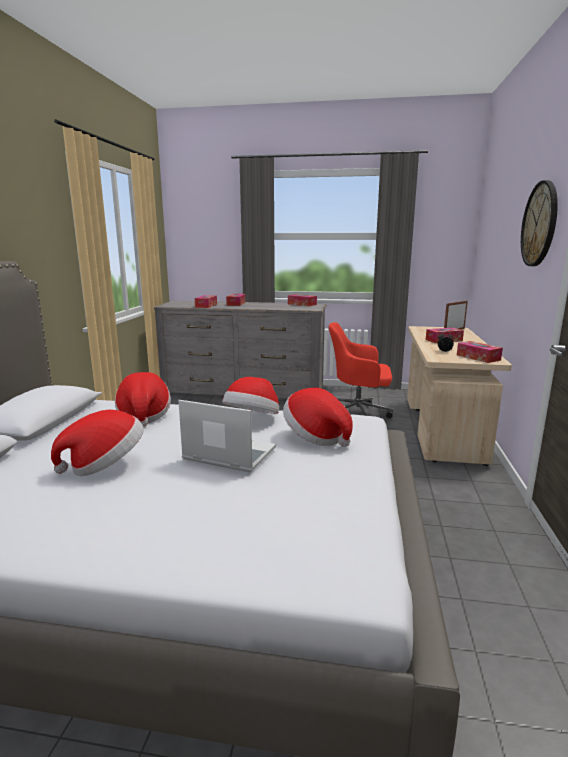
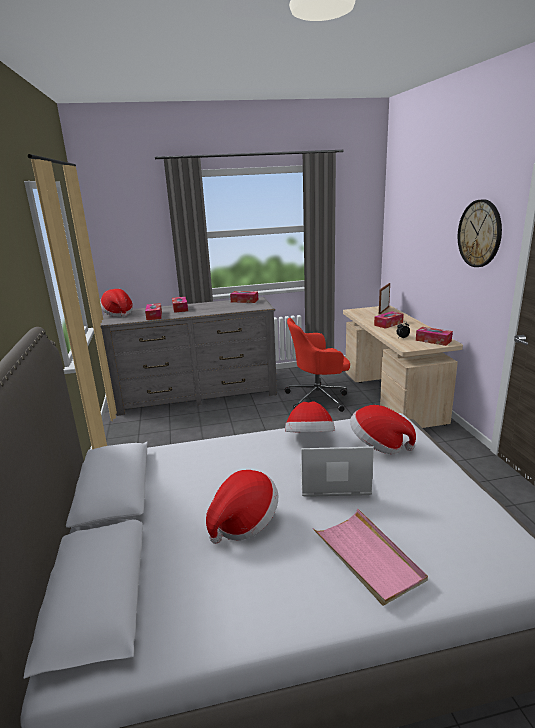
camera: 20 degrees left, 5 degrees up
hat [115,372,171,427] -> hat moved to [100,289,133,317]
none -> pink tray [313,509,428,606]

